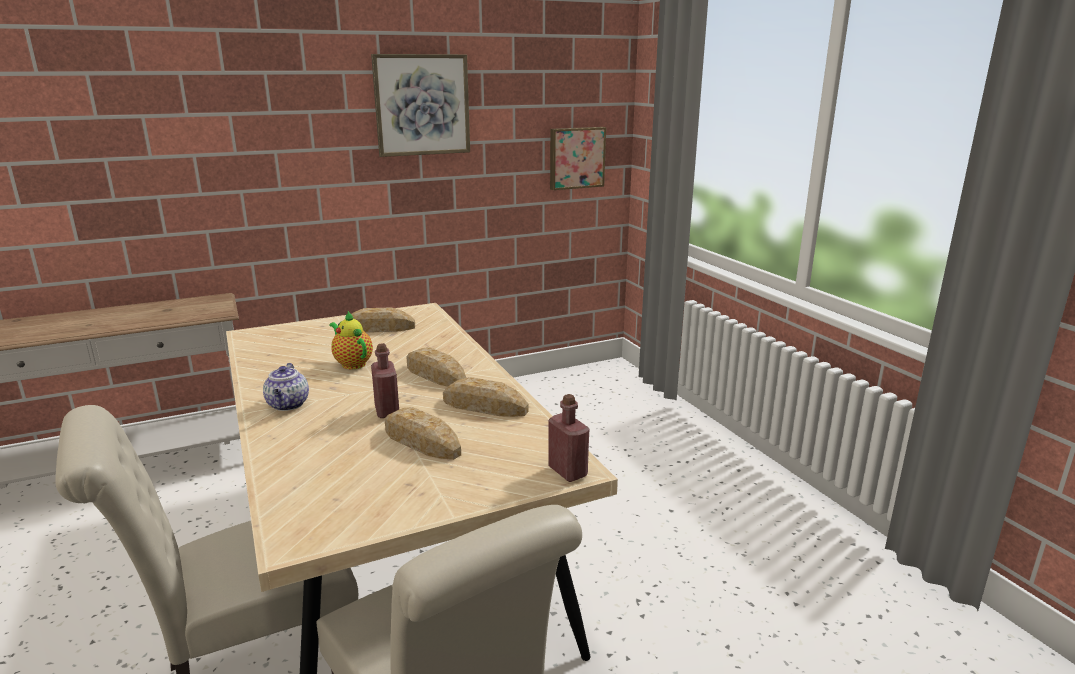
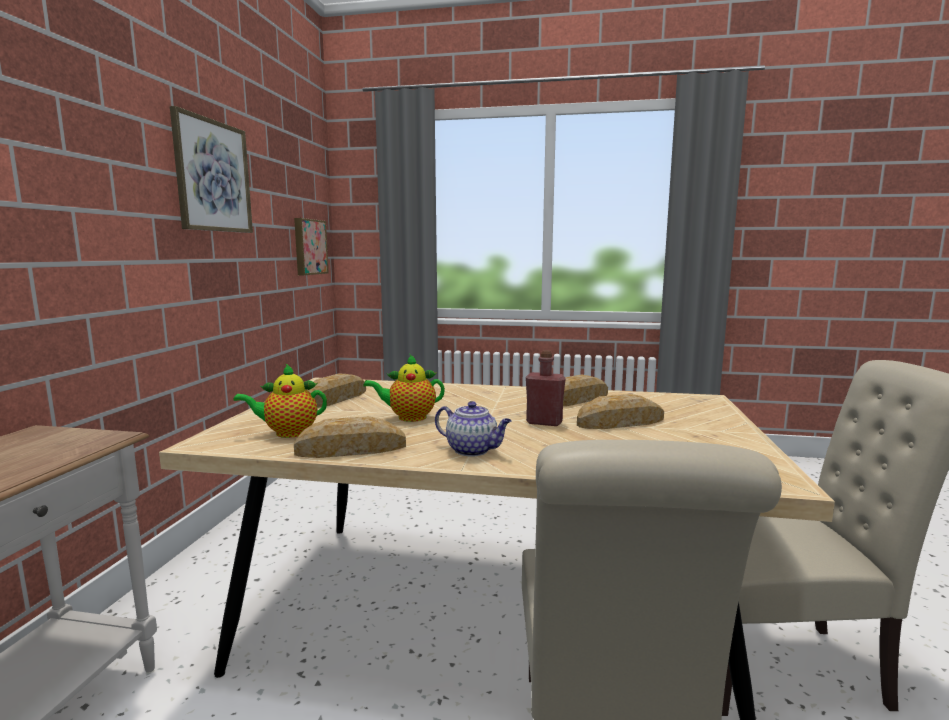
camera: 55 degrees left, 10 degrees down
bread [406,347,466,387] -> bread moved to [294,416,406,458]
red bottle [548,394,590,482] -> none
none -> teapot [233,363,327,438]

